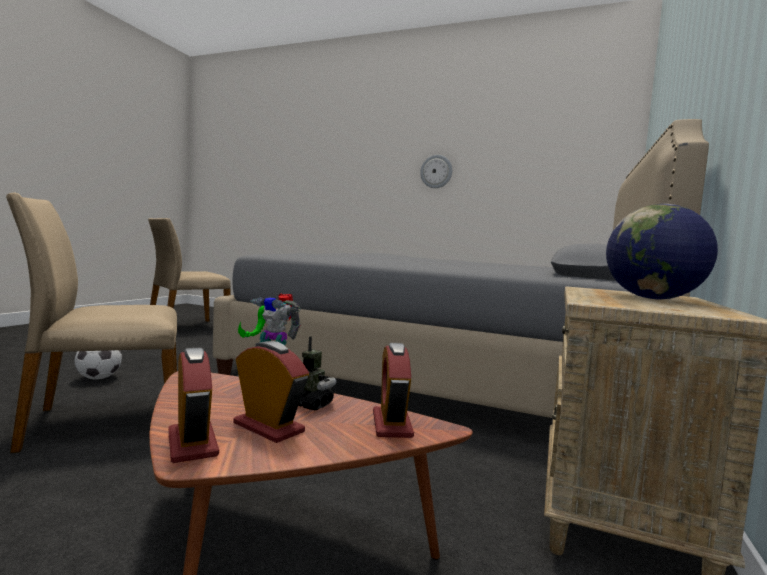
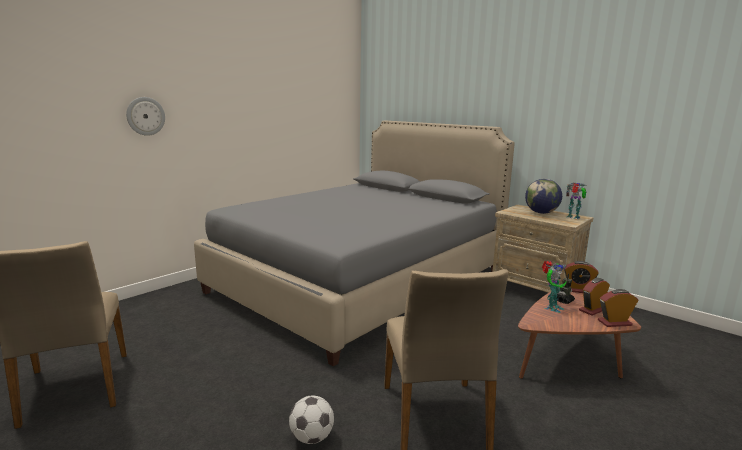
camera: 70 degrees left, 10 degrees up
wall clock [420,155,452,188] -> wall clock moved to [126,97,165,136]
none -> toy robot [566,182,587,219]

